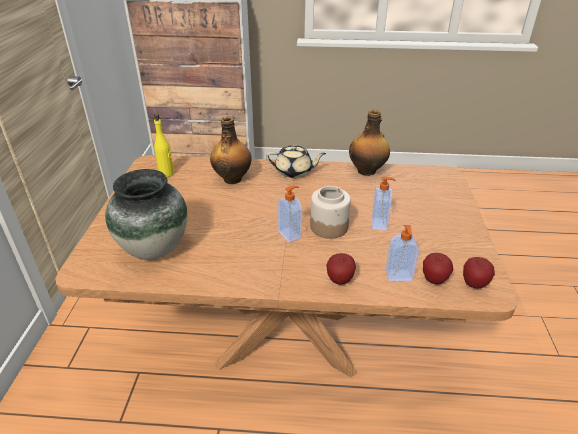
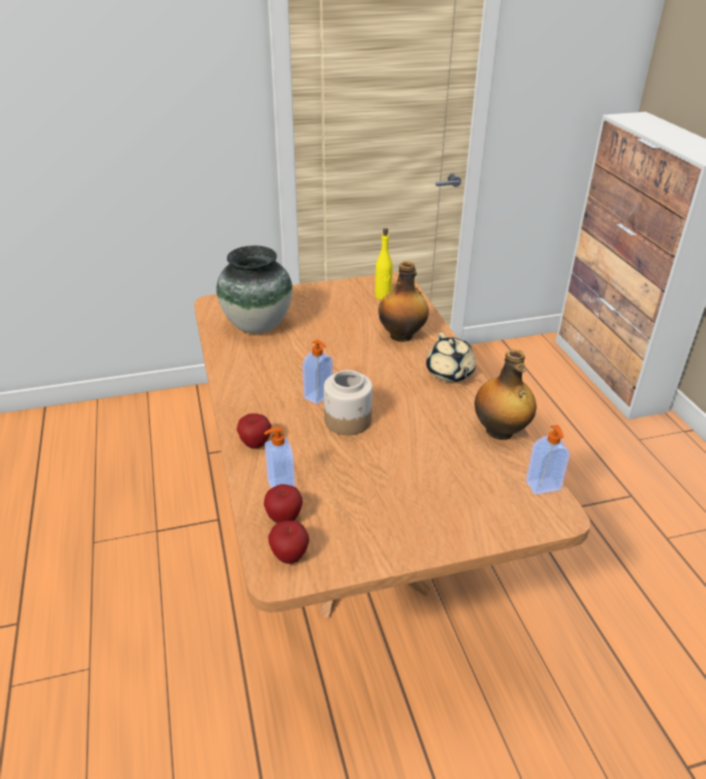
camera: 70 degrees right, 0 degrees up
soap dispenser [372,177,395,230] -> soap dispenser moved to [526,425,570,495]

